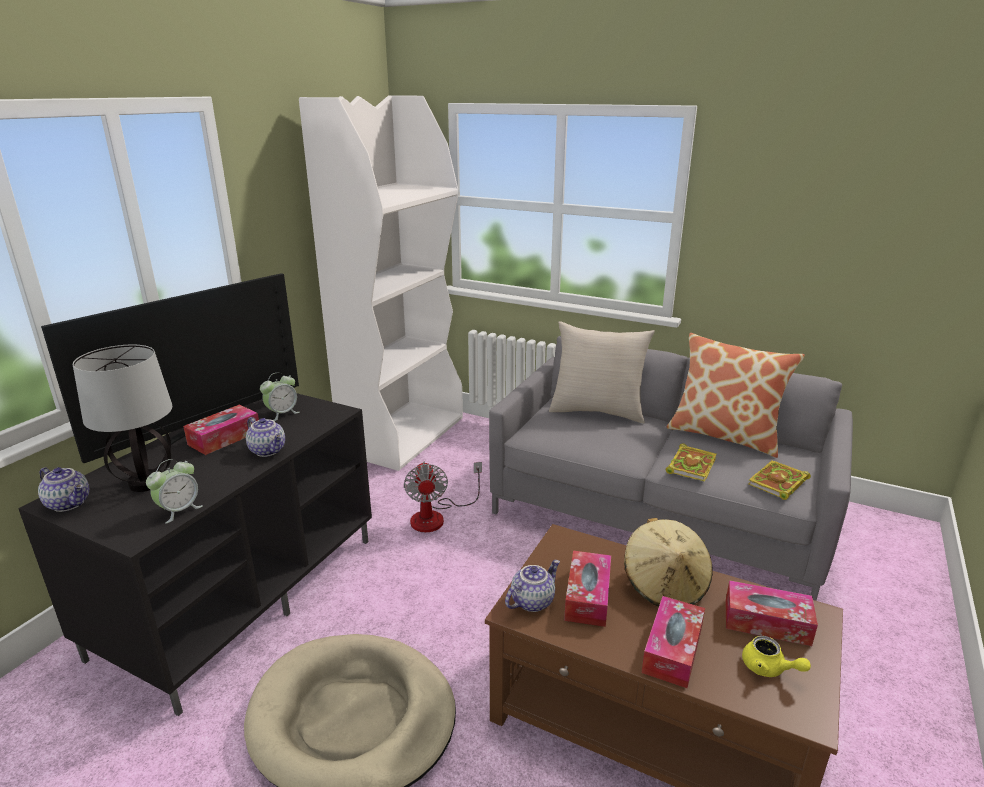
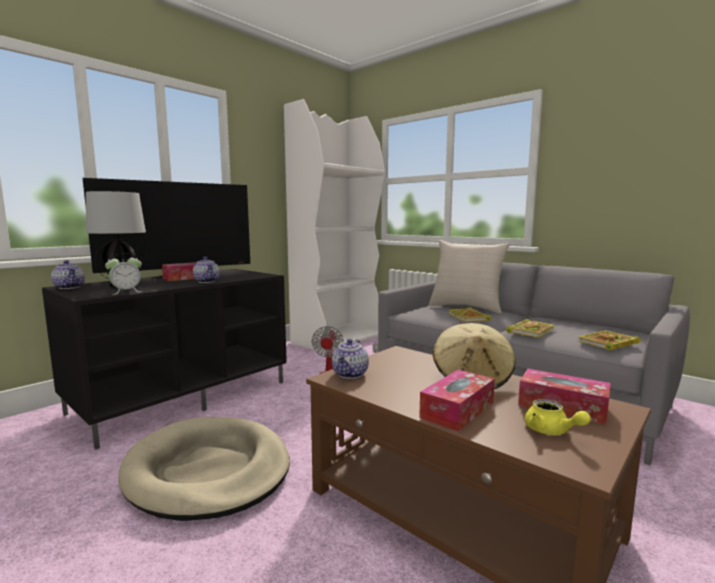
camera: 15 degrees right, 15 degrees down
alarm clock [260,372,300,421] -> none
teapot [505,560,560,612] -> teapot turned 135 degrees clockwise [332,339,369,379]
tissue box [564,551,611,627] -> none
pillow [667,333,805,458] -> none
none -> book [448,307,491,322]

